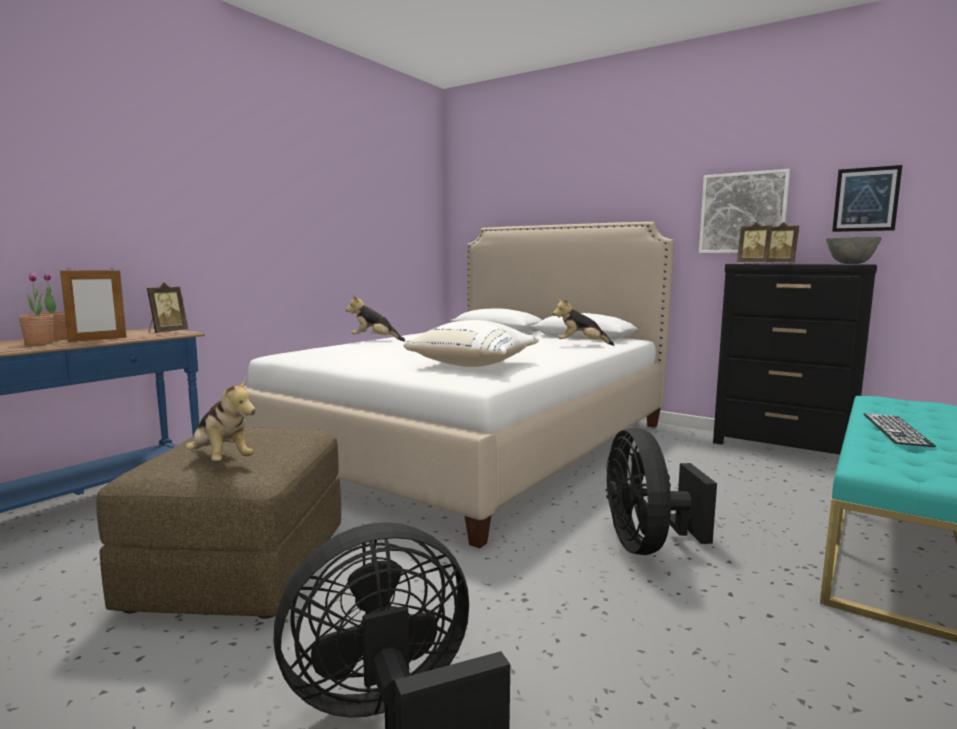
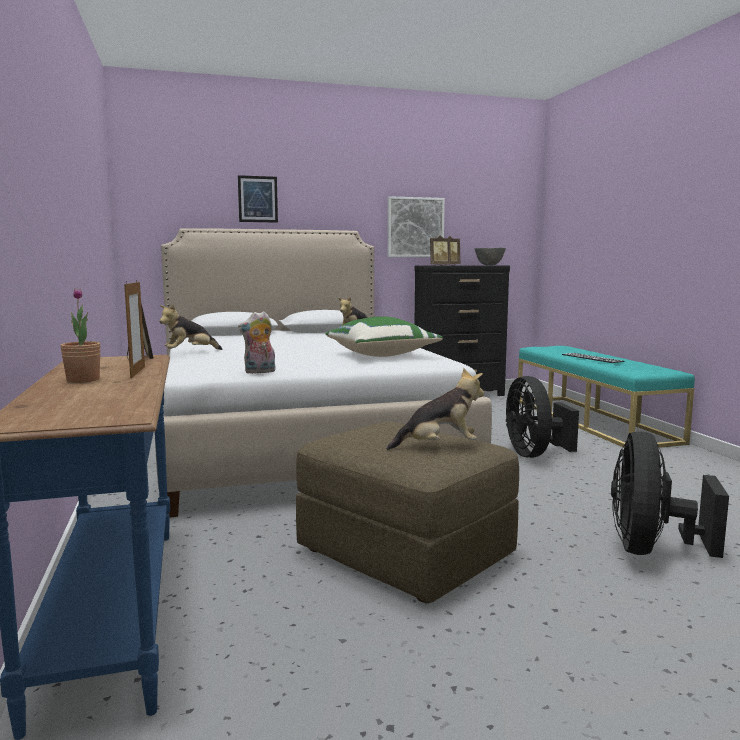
camera: 50 degrees left, 0 degrees up
potted plant [19,273,53,345] -> none
white pillow [404,320,539,367] -> green pillow [326,316,443,357]
black fan [606,428,717,555] -> black fan turned 45 degrees clockwise [506,376,579,458]
picture [832,165,902,232] -> picture moved to [238,175,278,223]
none -> plush toy [238,311,275,374]

